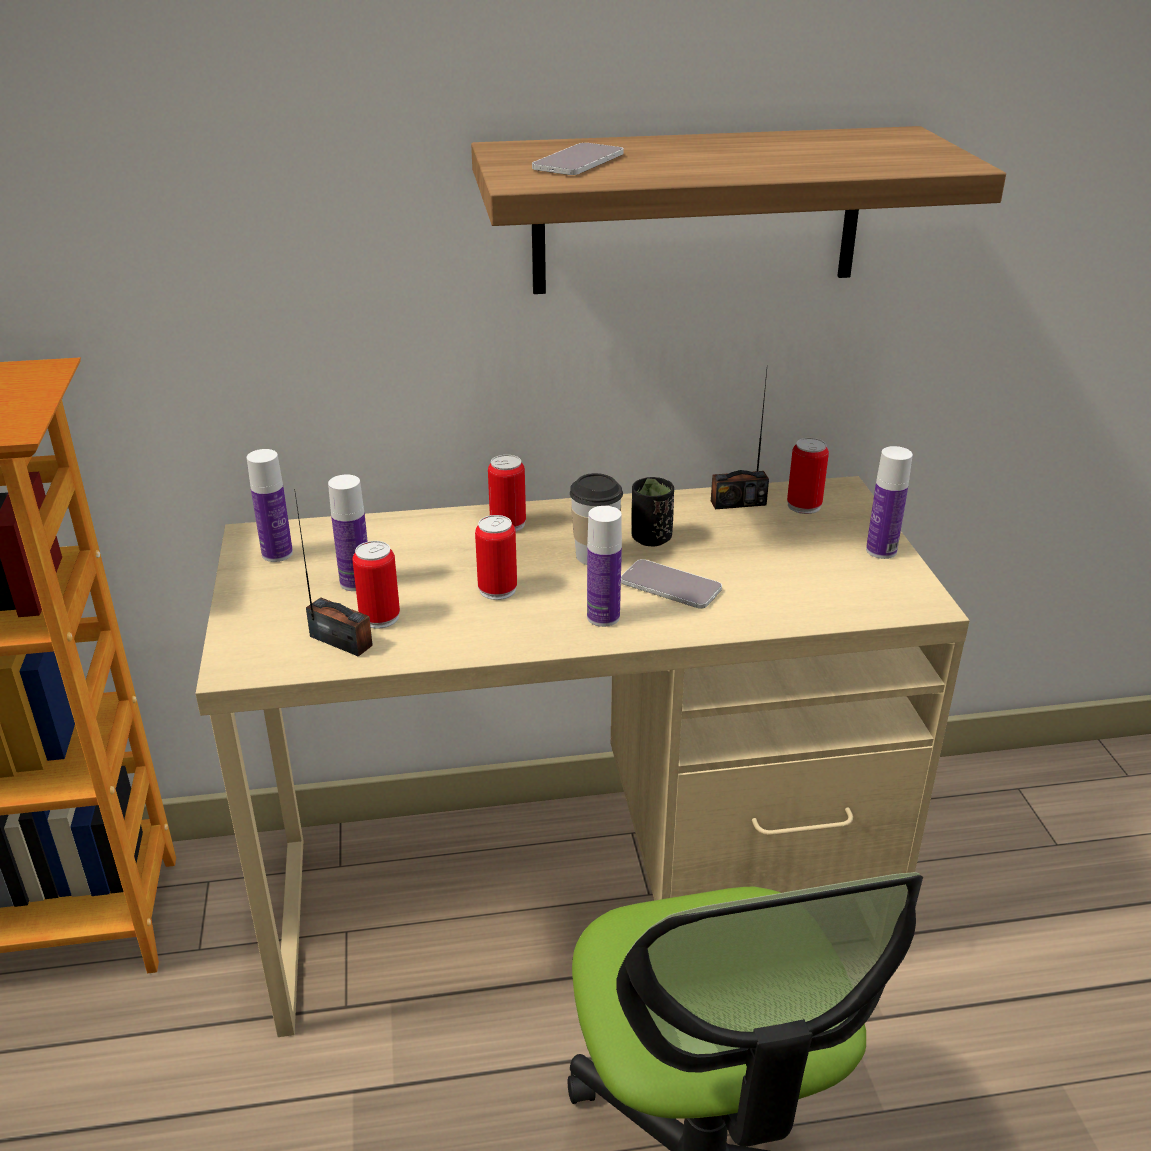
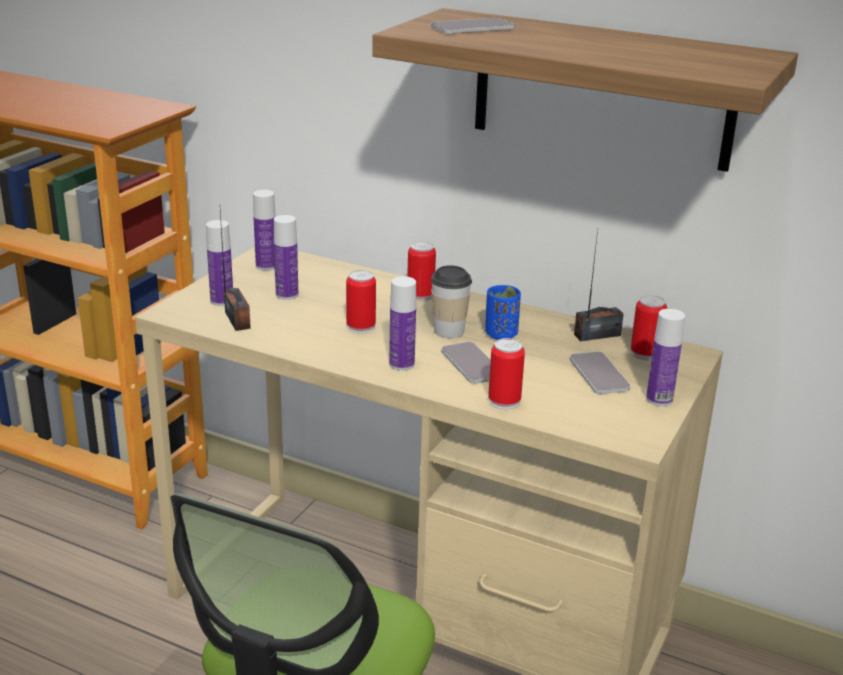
camera: 35 degrees right, 5 degrees down
can [353,541,400,628] -> can moved to [488,338,525,409]
black cup [631,477,674,546] -> blue cup [485,285,521,340]
radio [711,371,769,509] -> radio turned 135 degrees clockwise [574,229,624,341]
none -> bottle [206,220,233,306]
none -> phone [570,351,631,394]

